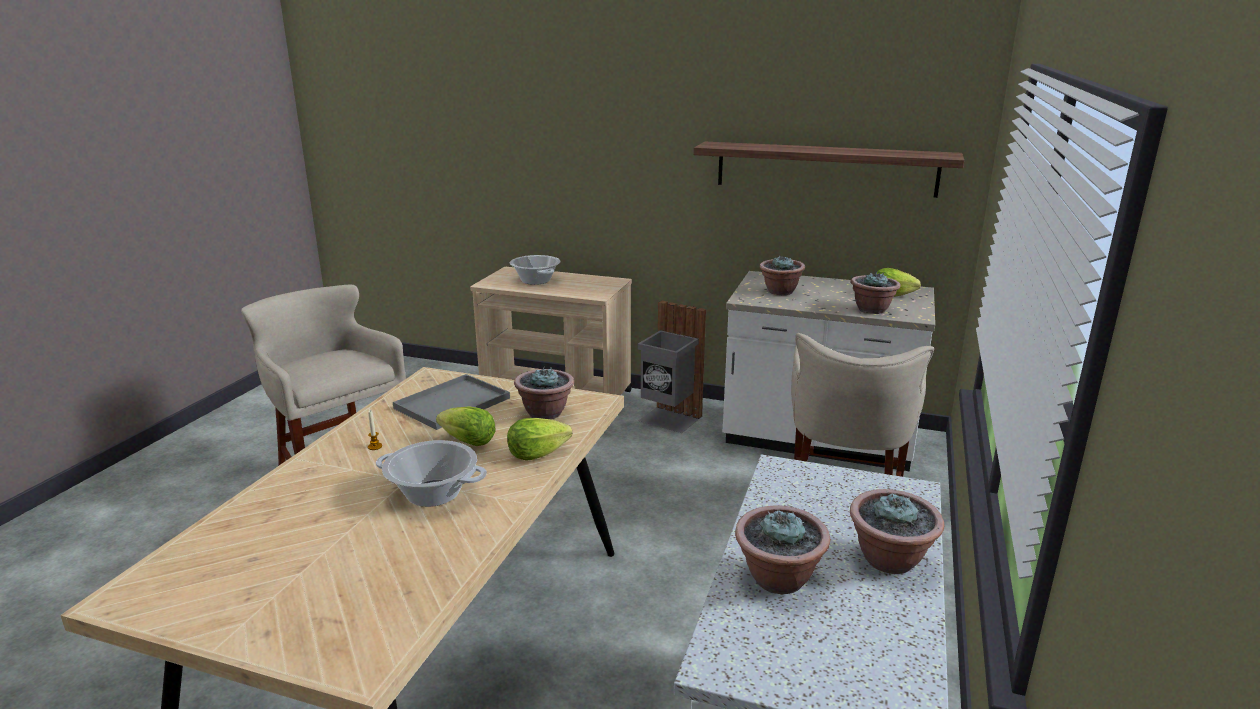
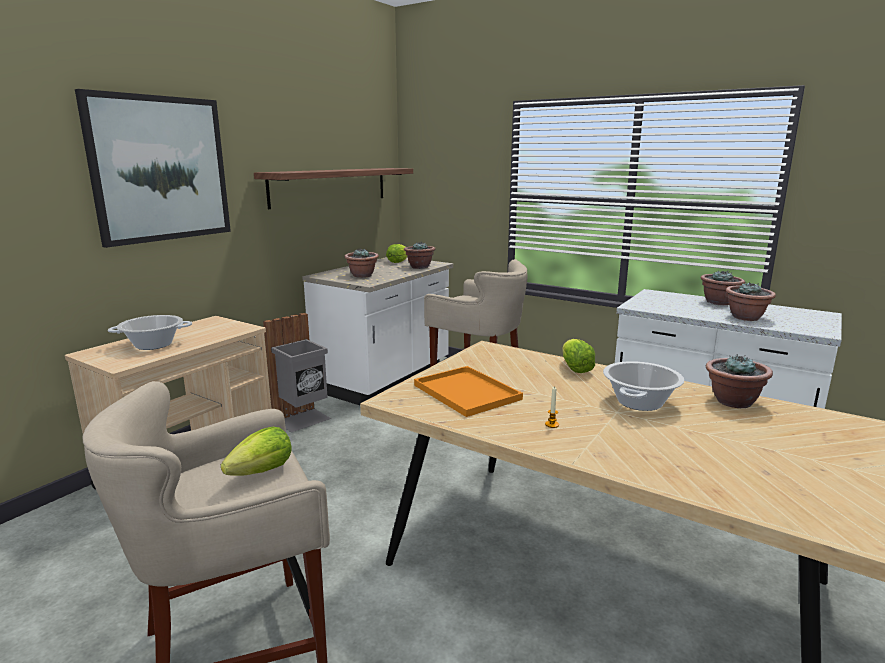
camera: 75 degrees left, 5 degrees down
grey tray [393,374,510,430] -> orange tray [414,366,523,417]
lettuce [436,406,496,446] -> lettuce moved to [221,427,292,476]
potted plant [514,366,574,419] -> potted plant moved to [706,354,773,408]
none -> picture [75,89,231,248]

